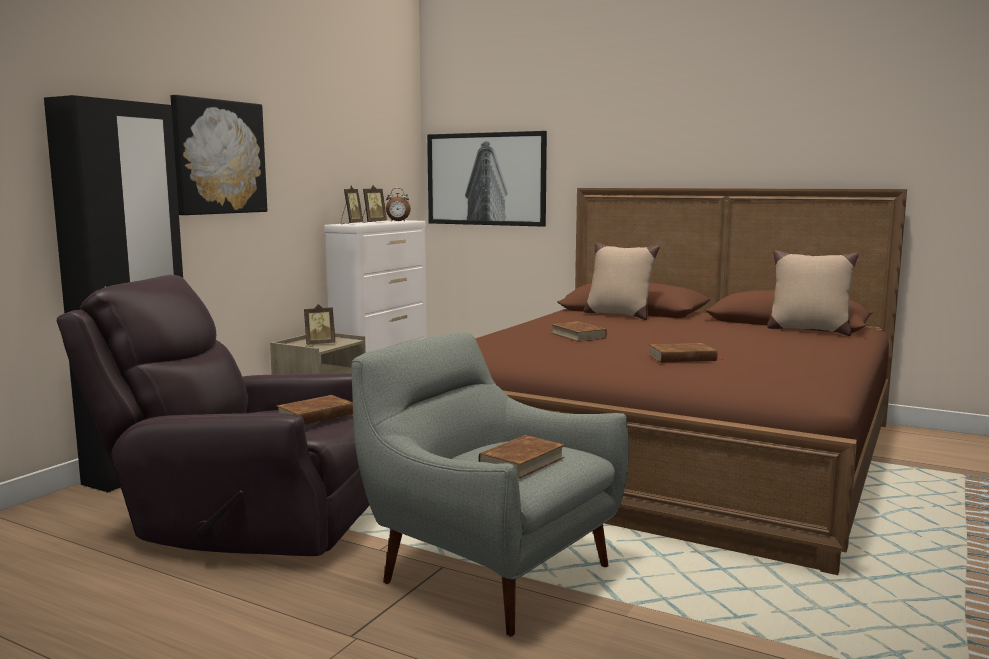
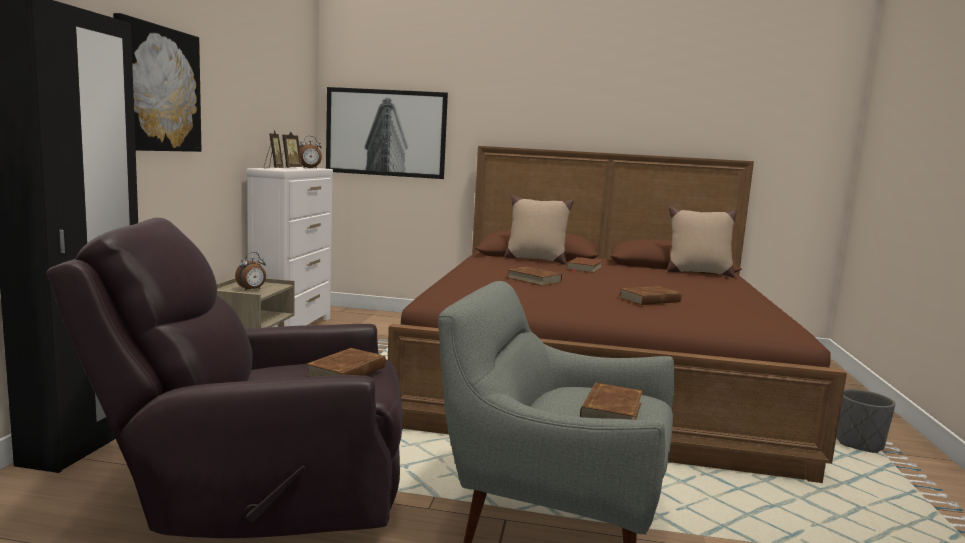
camera: 20 degrees left, 0 degrees up
picture frame [304,304,335,345] -> alarm clock [235,252,266,291]
none -> brown book [566,257,603,273]
none -> grey planter [836,389,895,453]

